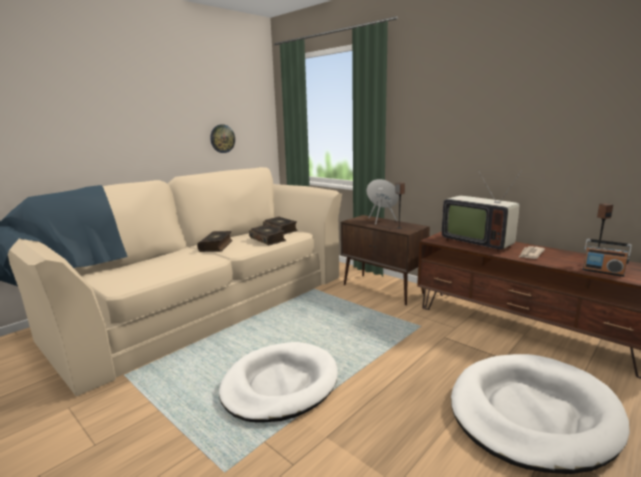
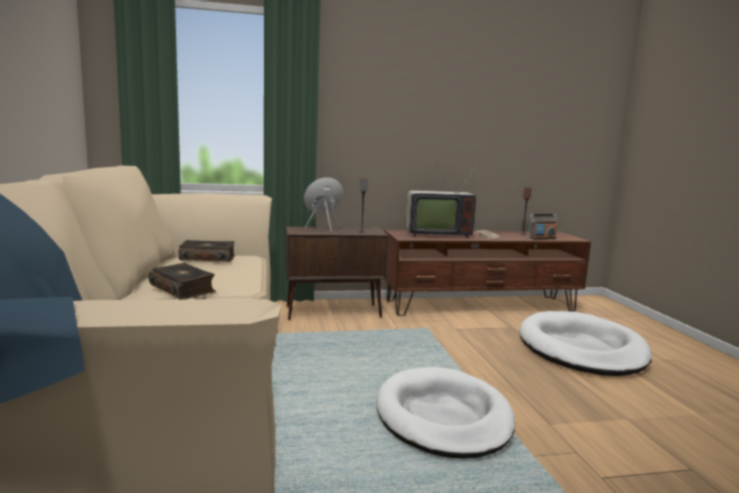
camera: 55 degrees left, 5 degrees down
wall clock [210,125,235,153] -> none
book [249,225,286,245] -> none

